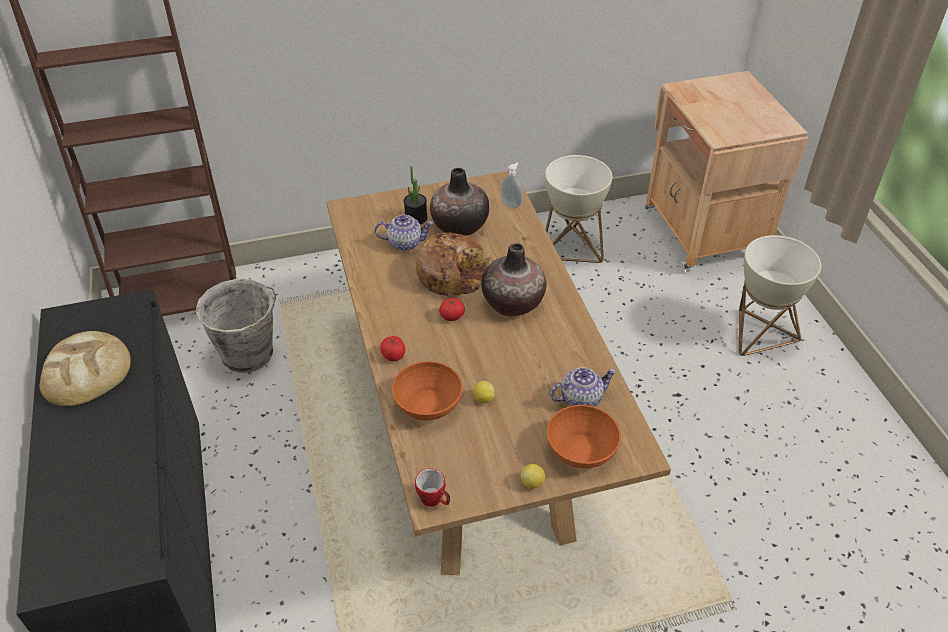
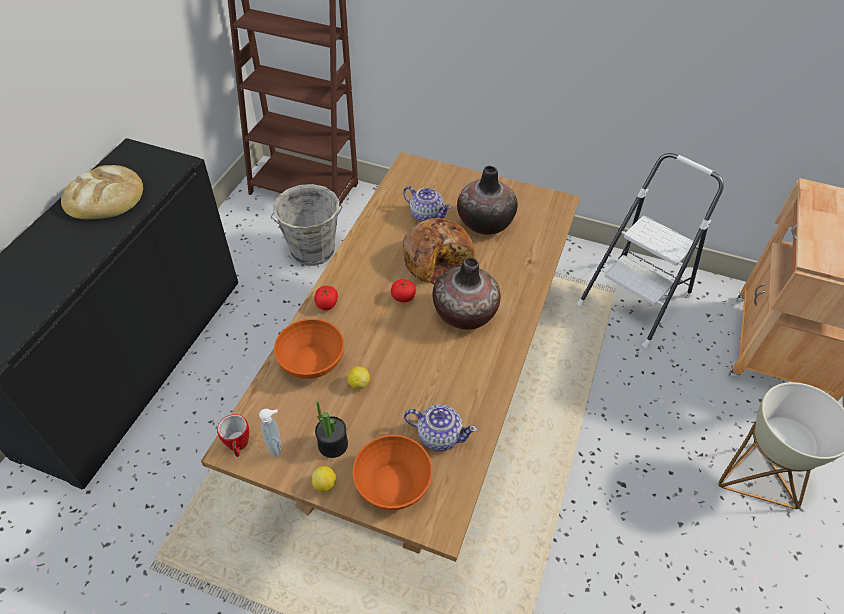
camera: 35 degrees right, 5 degrees up
potted plant [404,166,427,224] -> potted plant moved to [315,401,348,458]
soap dispenser [500,163,523,208] -> soap dispenser moved to [259,409,281,457]
planter [545,155,612,263] -> white step ladder [577,153,724,348]

